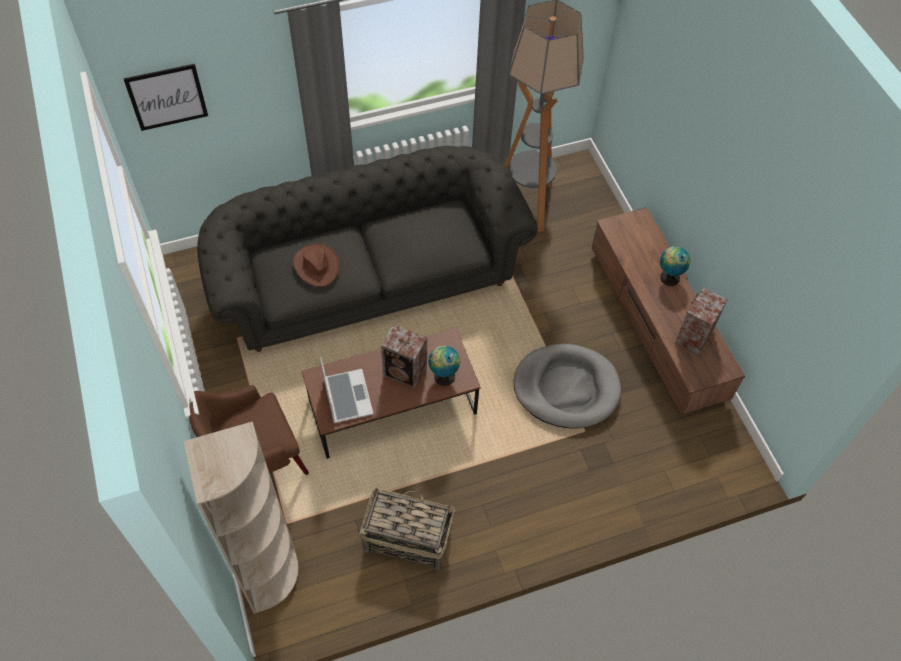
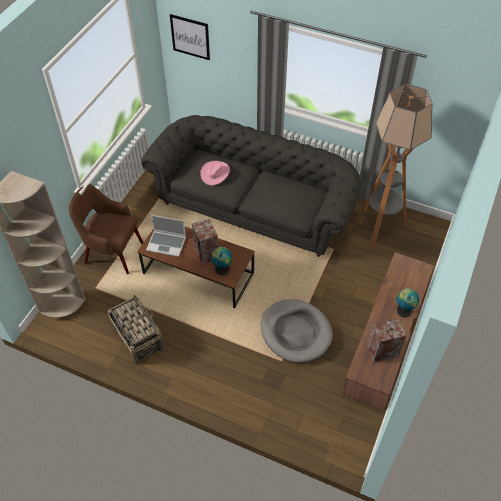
camera: 45 degrees right, 5 degrees down
brown hat [293,244,339,287] -> pink hat [200,161,230,186]
laptop [320,357,373,423] -> laptop turned 75 degrees clockwise [146,215,186,257]

